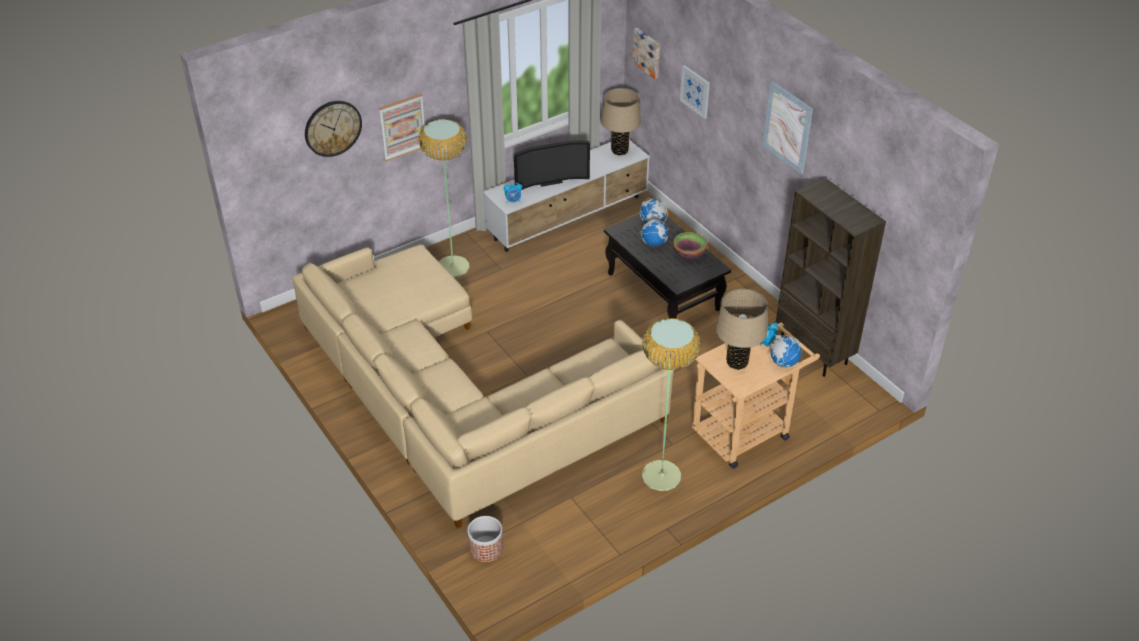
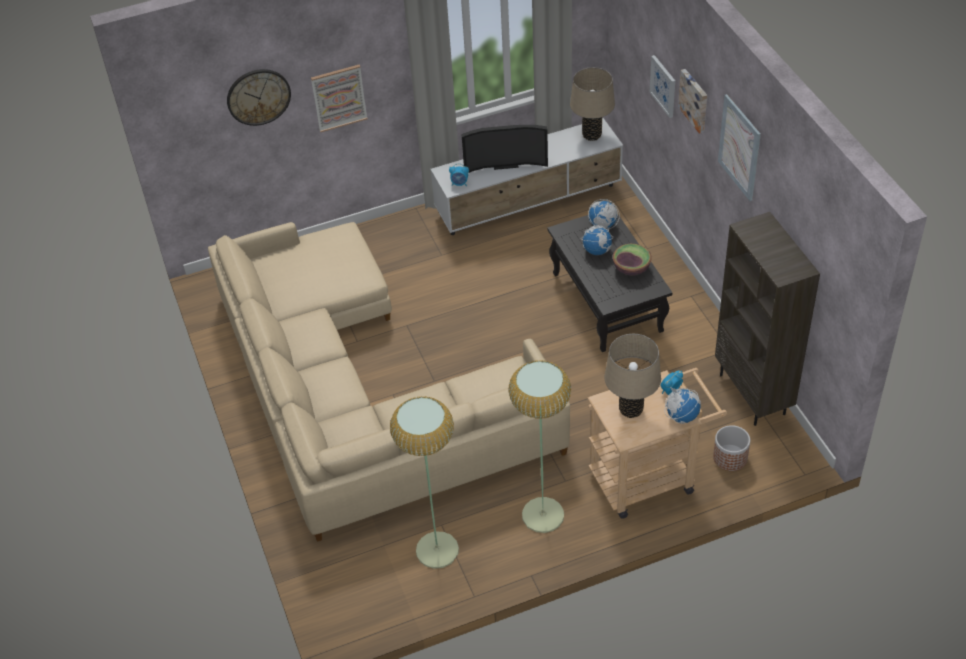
camera: 15 degrees right, 5 degrees up
floor lamp [419,119,470,278] -> floor lamp moved to [390,396,459,569]
planter [467,516,503,563] -> planter moved to [713,425,750,471]
picture [632,28,660,79] -> picture moved to [678,69,707,134]

